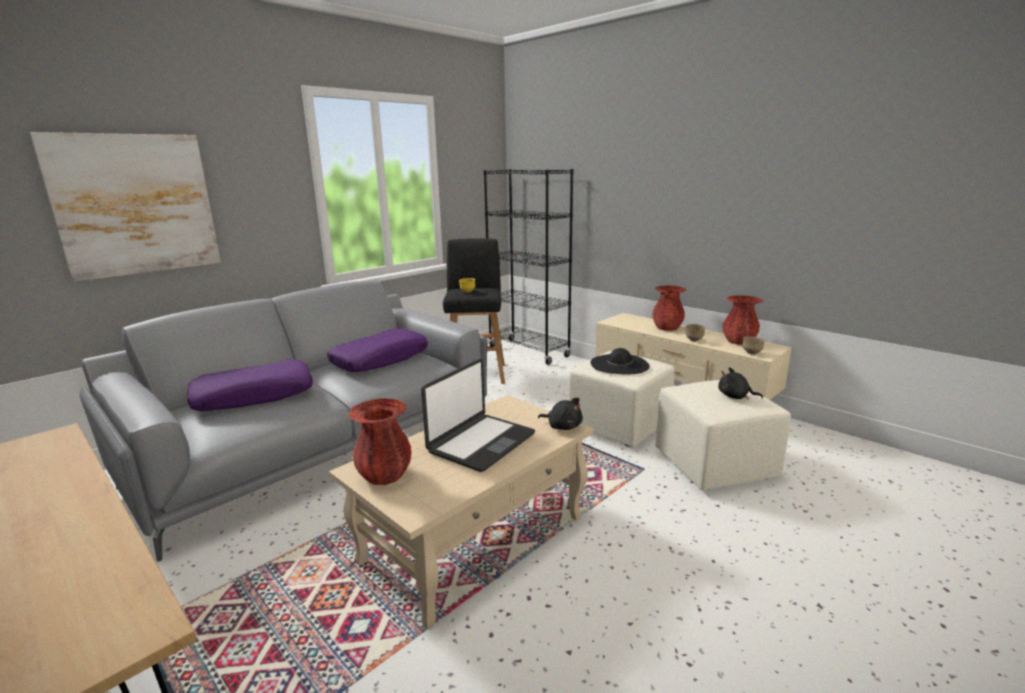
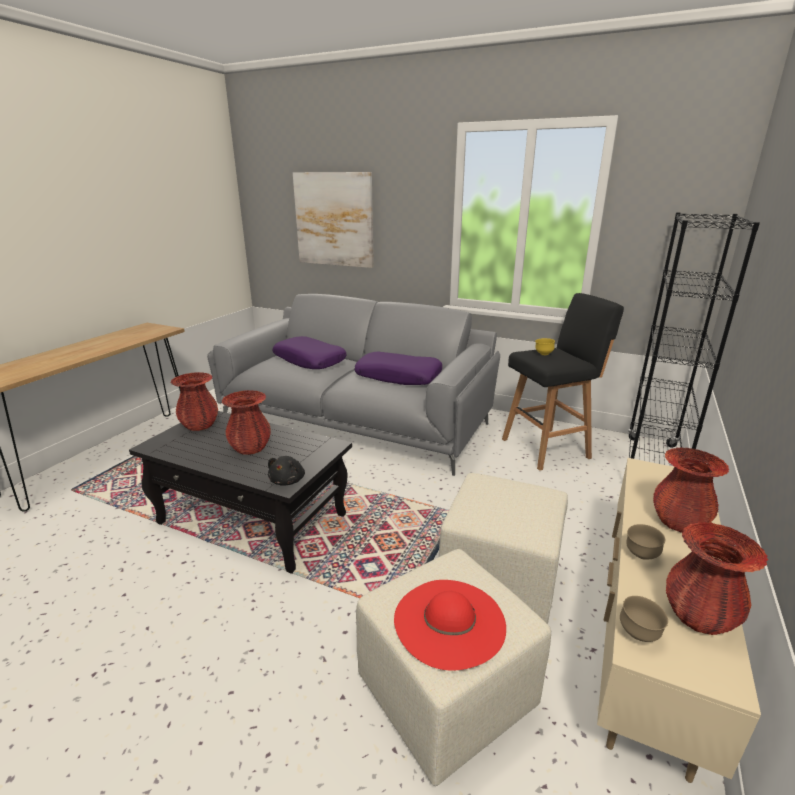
camera: 70 degrees right, 5 degrees up
beige coffee table [329,395,593,629] -> black coffee table [129,411,352,574]
laptop [421,359,535,472] -> red vase [221,390,271,455]
black hat [591,348,650,375] -> none
black plush toy [718,367,763,400] -> red hat [394,580,506,671]

